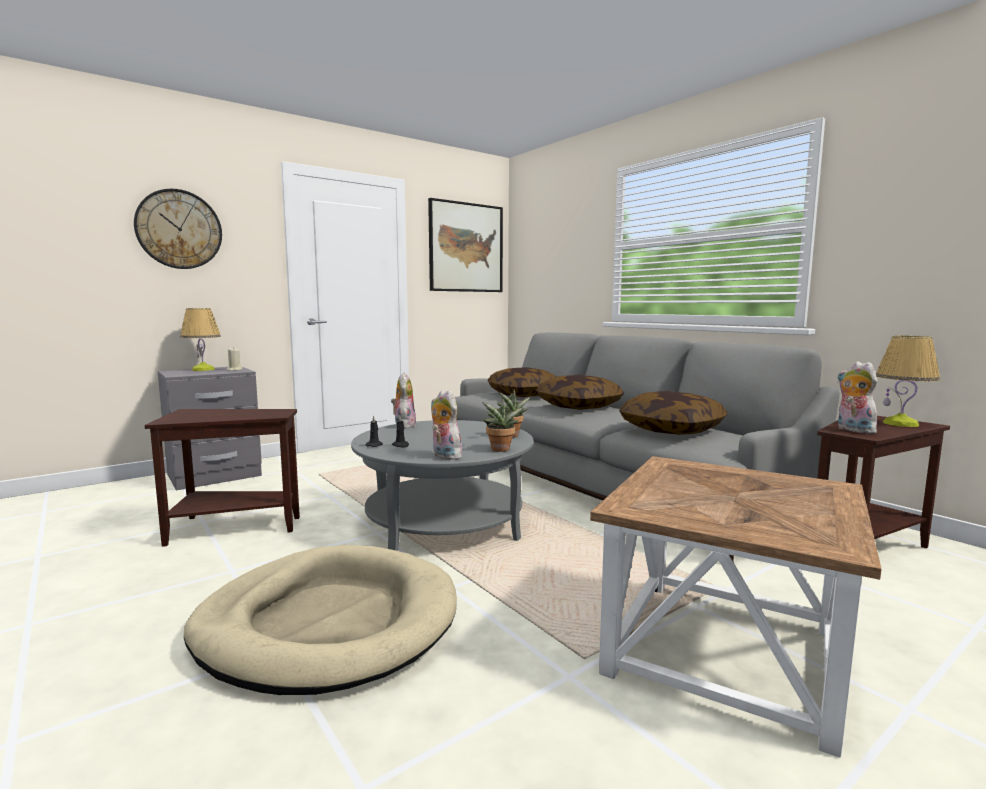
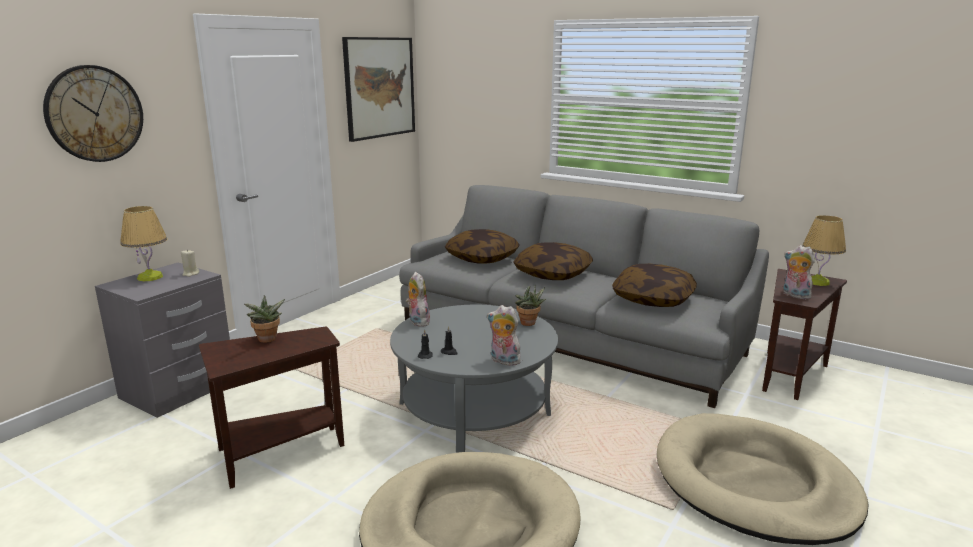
camera: 20 degrees left, 10 degrees up
potted plant [482,399,523,452] -> potted plant moved to [244,295,285,343]
brown side table [590,456,882,757] -> beige dog bed [657,413,869,545]

